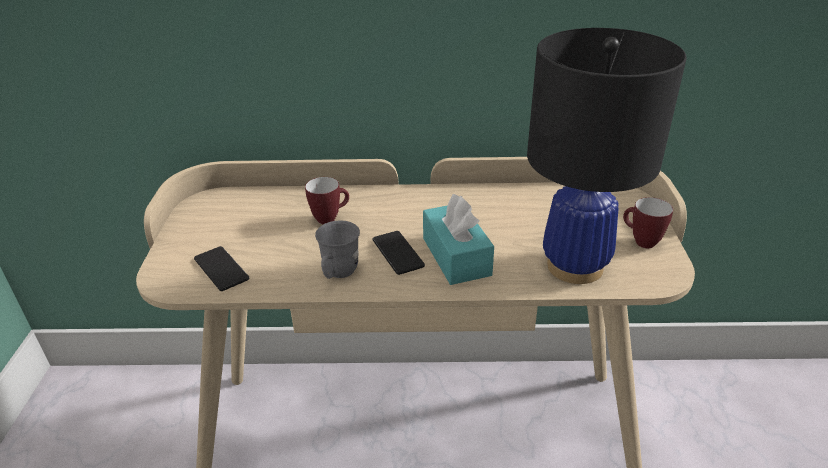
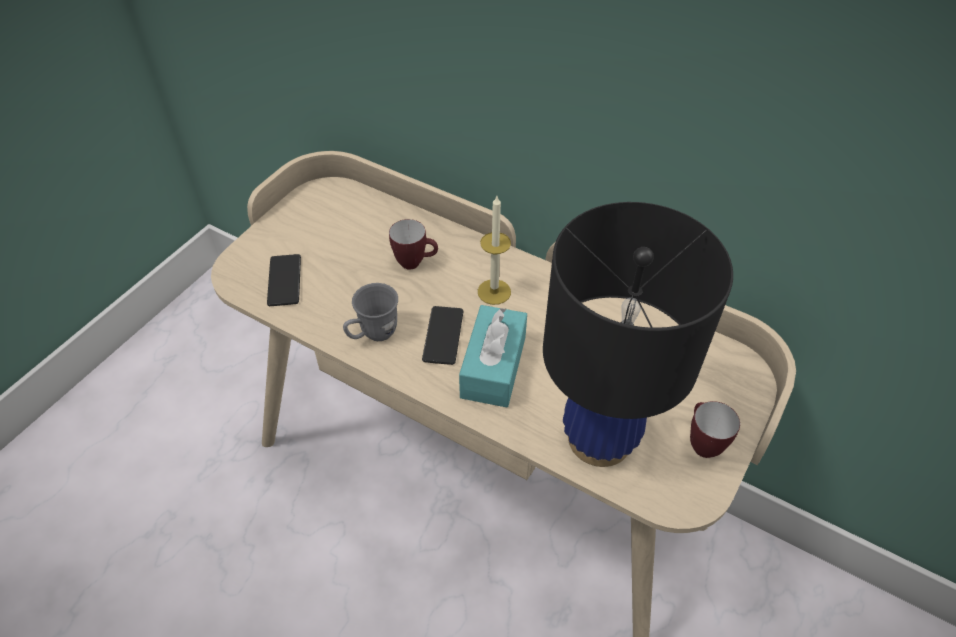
camera: 30 degrees right, 15 degrees up
none -> candle [478,196,511,305]

